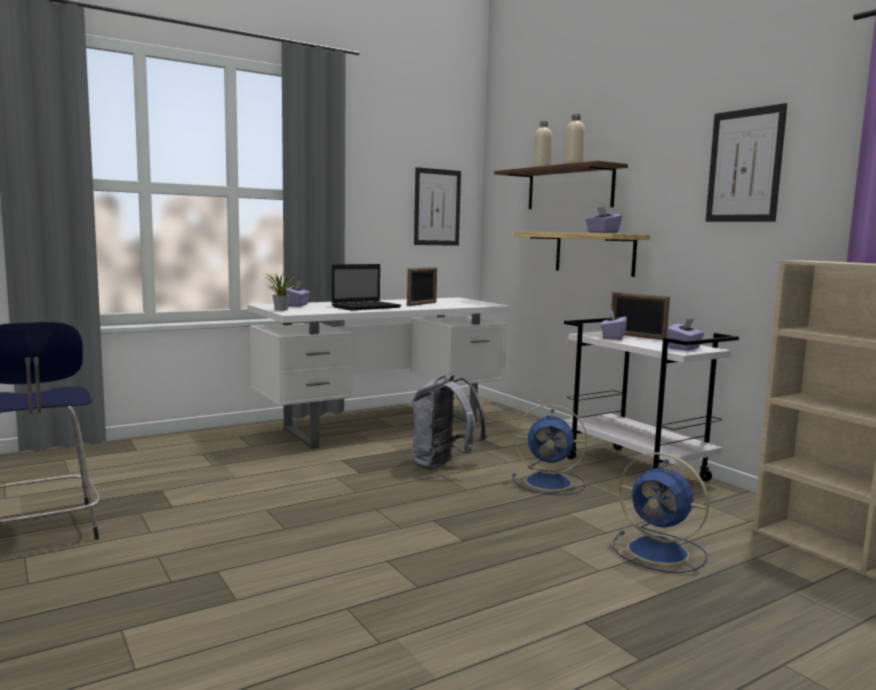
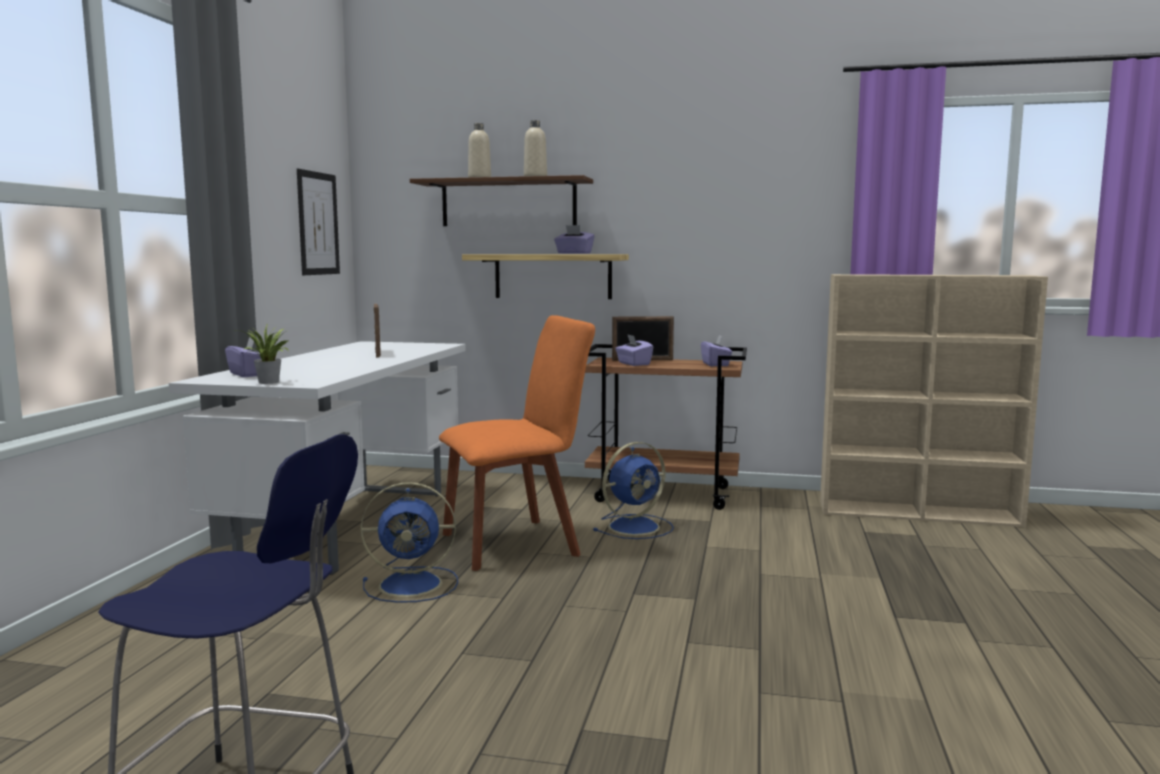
camera: 45 degrees left, 0 degrees up
laptop [332,264,401,311] -> none
grey backpack [412,373,487,470] -> orange chair [439,315,595,571]
white cart [564,318,739,481] -> brown cart [585,344,747,510]
blue fan [613,452,709,573] -> blue fan moved to [361,482,458,603]
picture [706,103,787,222] -> none

